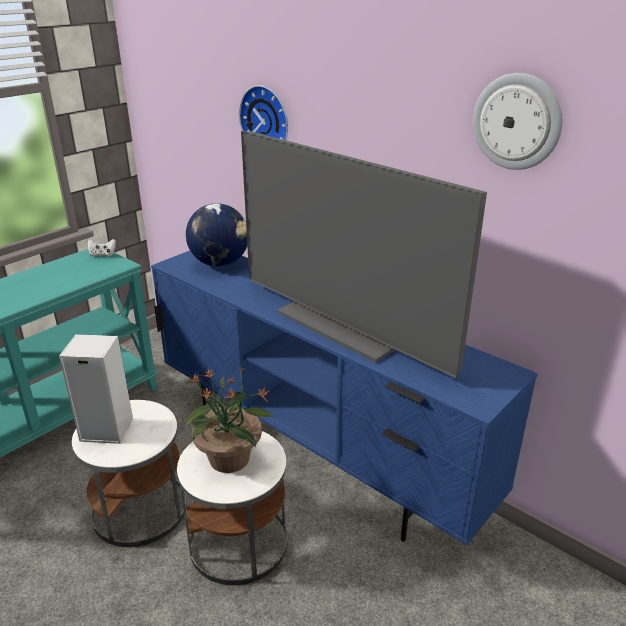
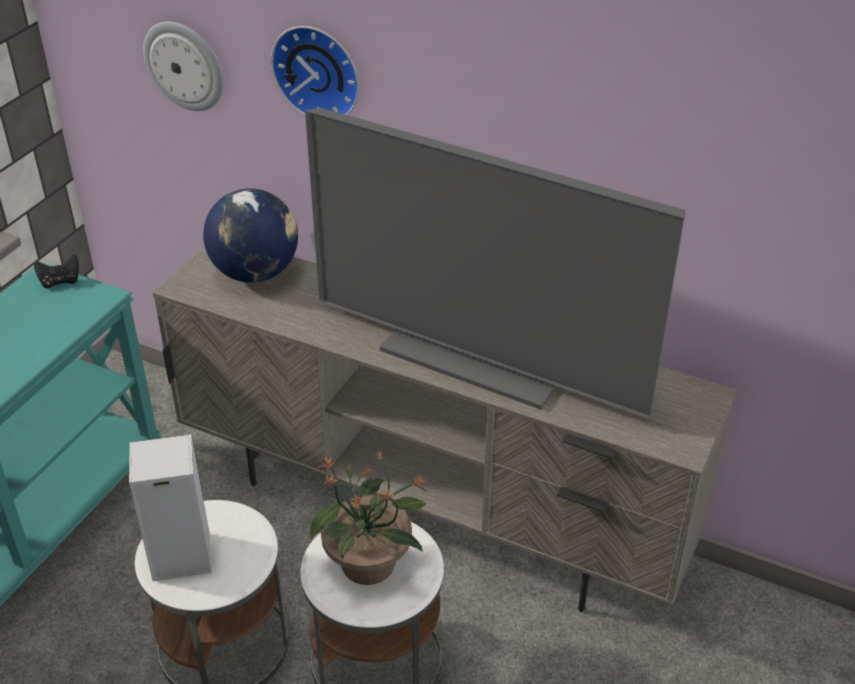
camera: 15 degrees left, 10 degrees up
white game controller [88,239,116,257] -> black game controller [34,254,79,288]
blue tv stand [151,251,538,545] -> beige tv stand [153,246,737,612]
wall clock [473,73,563,170] -> wall clock moved to [143,21,224,111]

